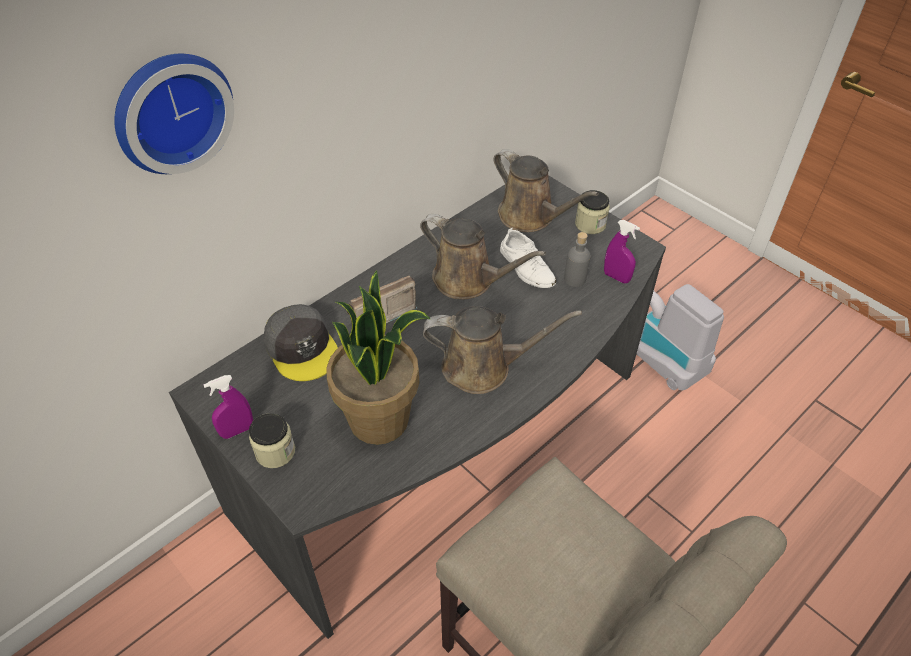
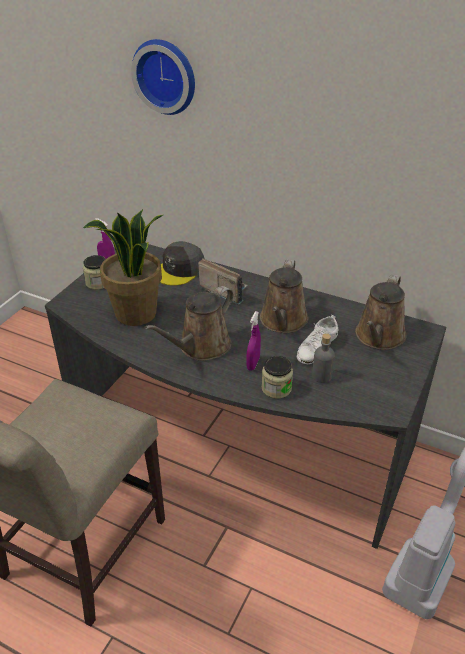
camera: 70 degrees right, 10 degrees down
brown watering can [423,306,582,394] -> brown watering can turned 60 degrees clockwise [145,286,234,361]
jar [575,190,610,234] -> jar moved to [262,356,293,399]
purple spray bottle [604,220,640,283] -> purple spray bottle moved to [246,311,261,371]

